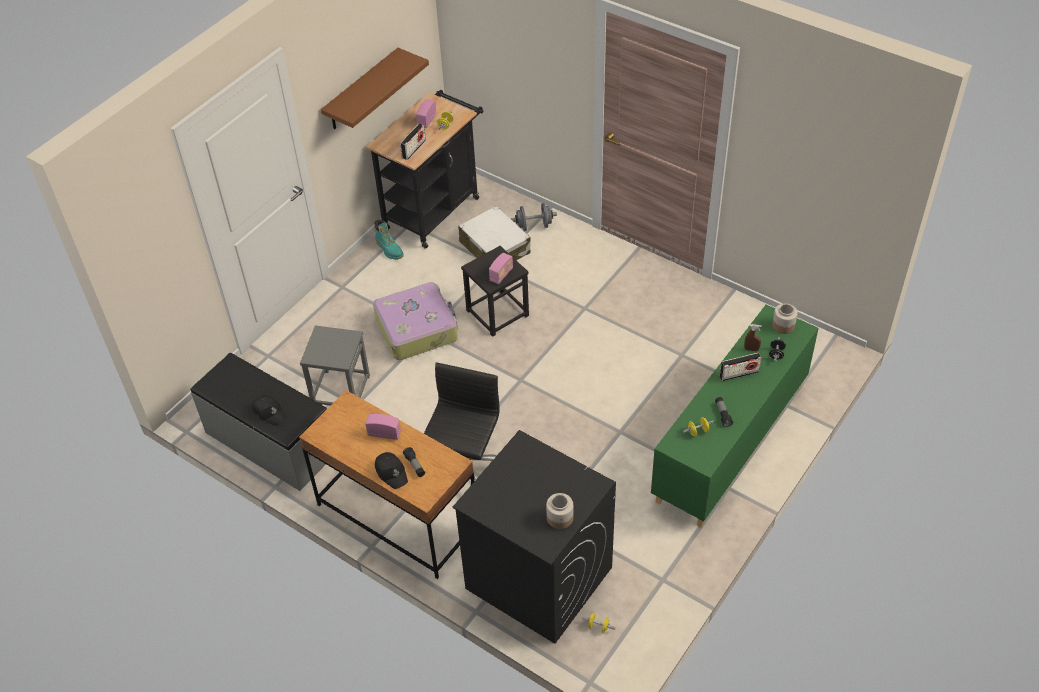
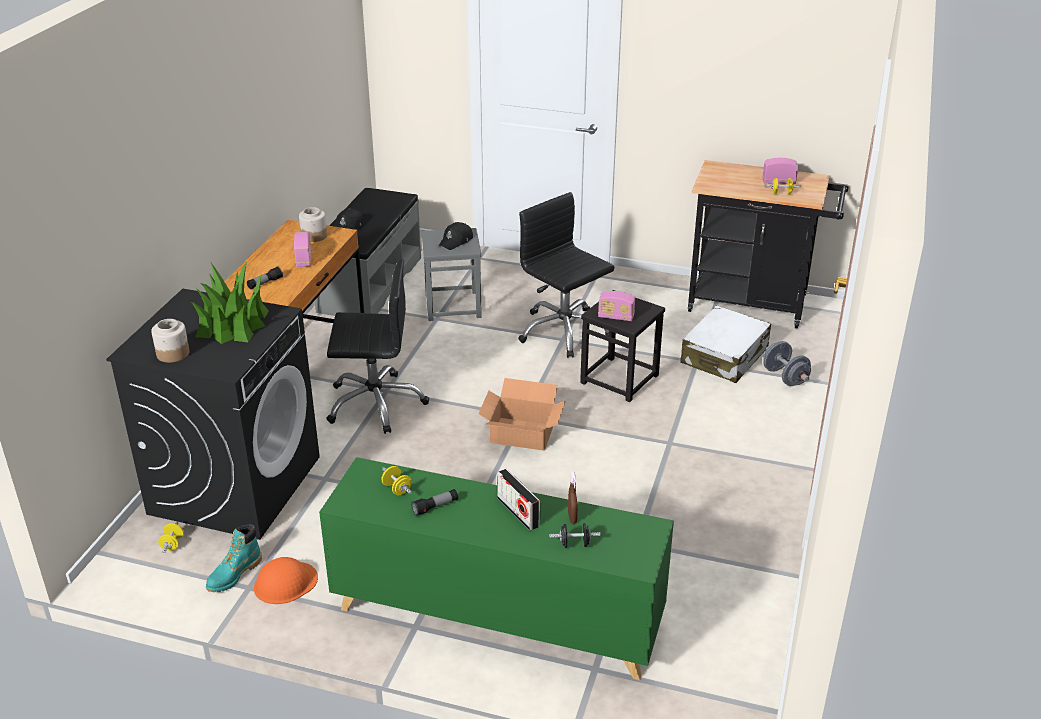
camera: 70 degrees right, 15 degrees down
brown shelf [321,48,429,130] -> none
suitcase [373,282,458,360] -> black office chair [518,192,614,358]
turquoise boot [375,219,404,260] -> turquoise boot moved to [206,524,262,592]
black cap [375,452,408,489] -> black cap moved to [438,222,473,250]
radio [400,123,426,160] -> none
jar [772,303,798,334] -> jar moved to [299,207,327,242]
none -> potted plant [191,262,269,344]
none -> orange hard hat [254,557,318,604]
none -> cardboard box [478,378,566,451]

